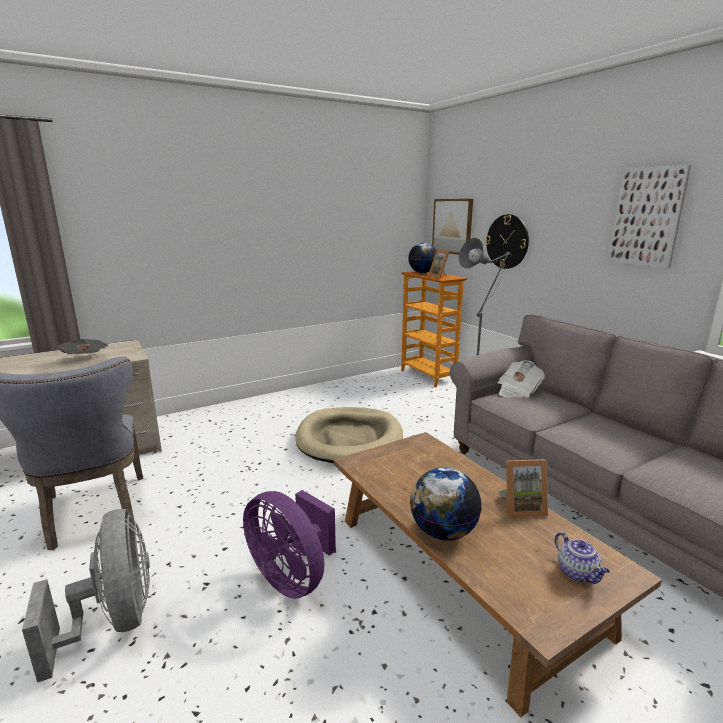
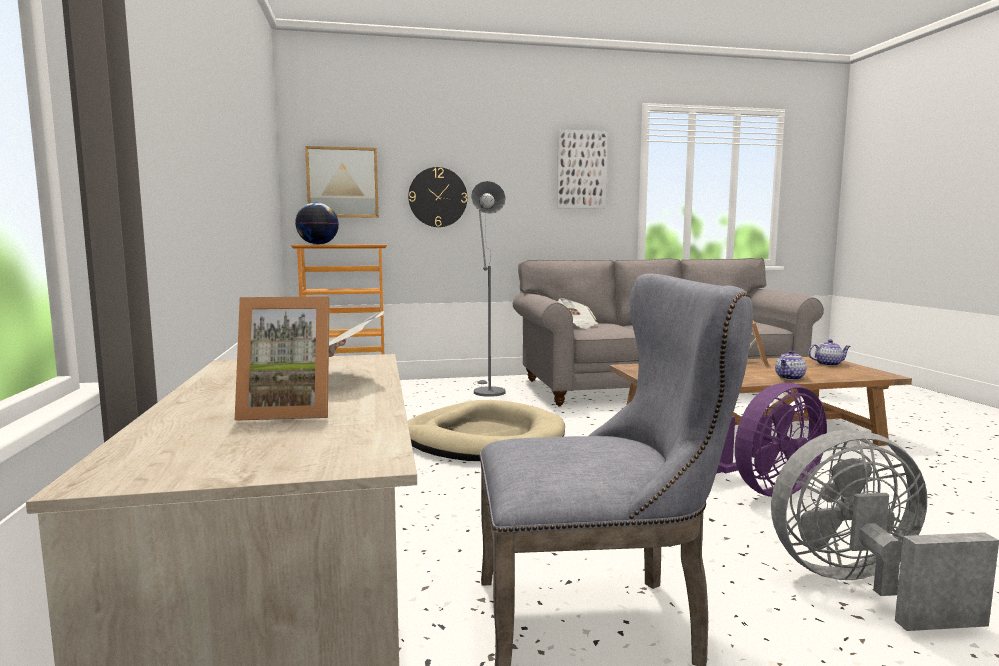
camera: 70 degrees left, 10 degrees down
globe [410,467,482,540] -> teapot [775,350,807,380]
picture frame [429,250,449,278] -> picture frame moved to [235,296,330,421]

